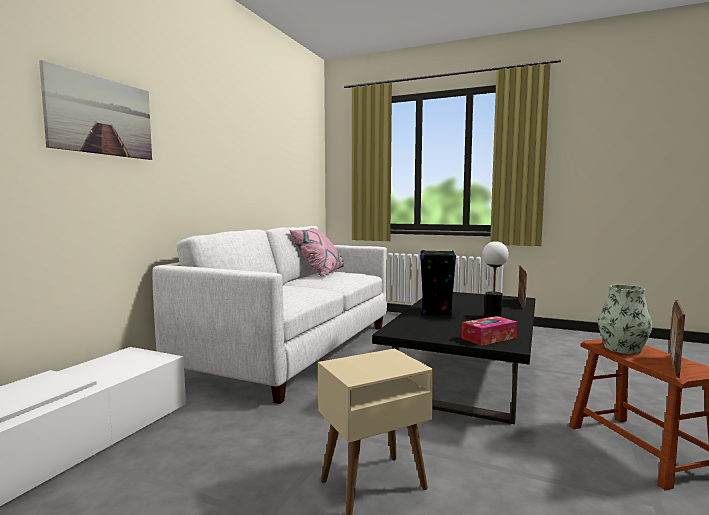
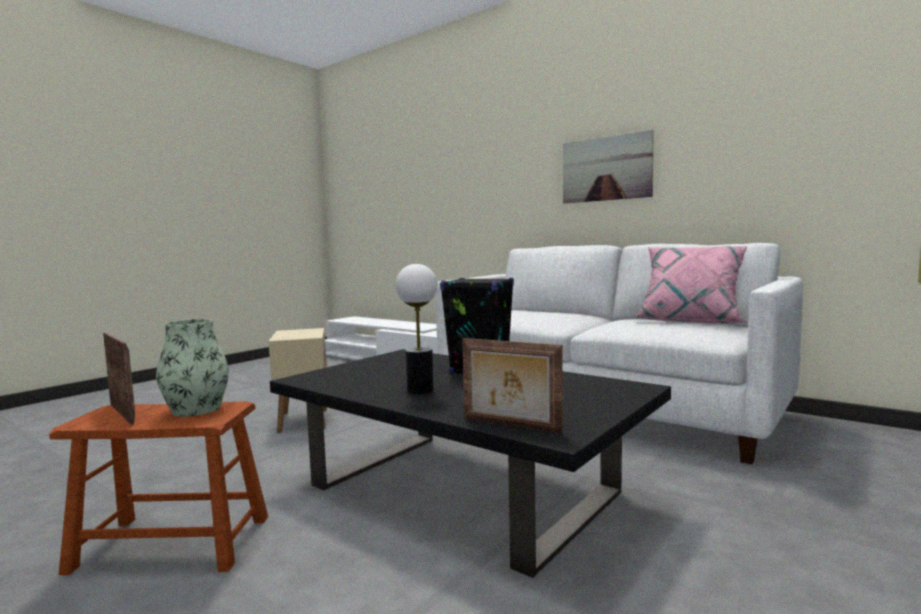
camera: 105 degrees right, 0 degrees up
picture [39,60,152,160] -> picture moved to [563,130,654,204]
tissue box [462,316,517,346] -> none

